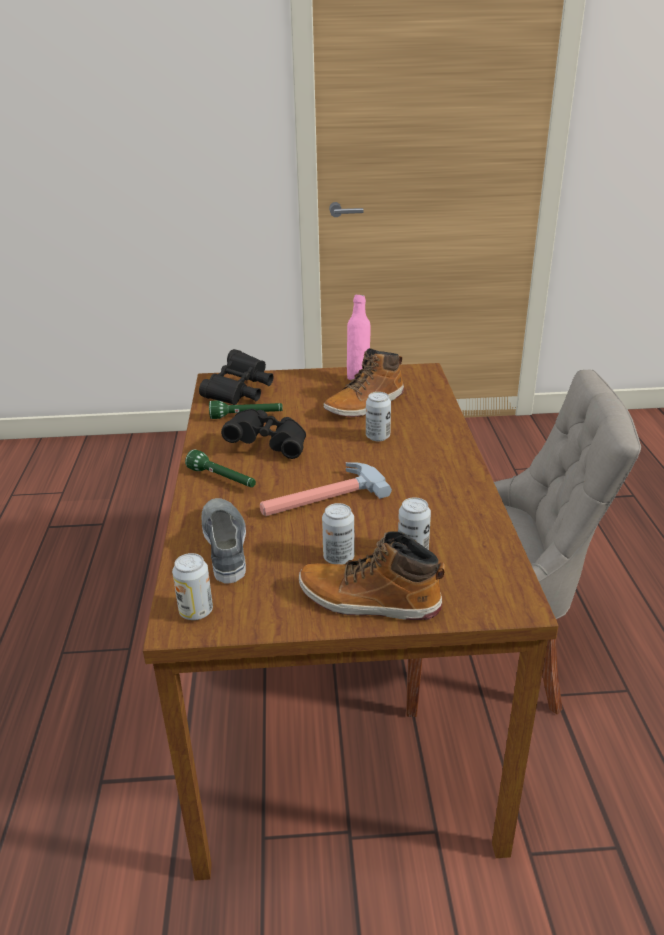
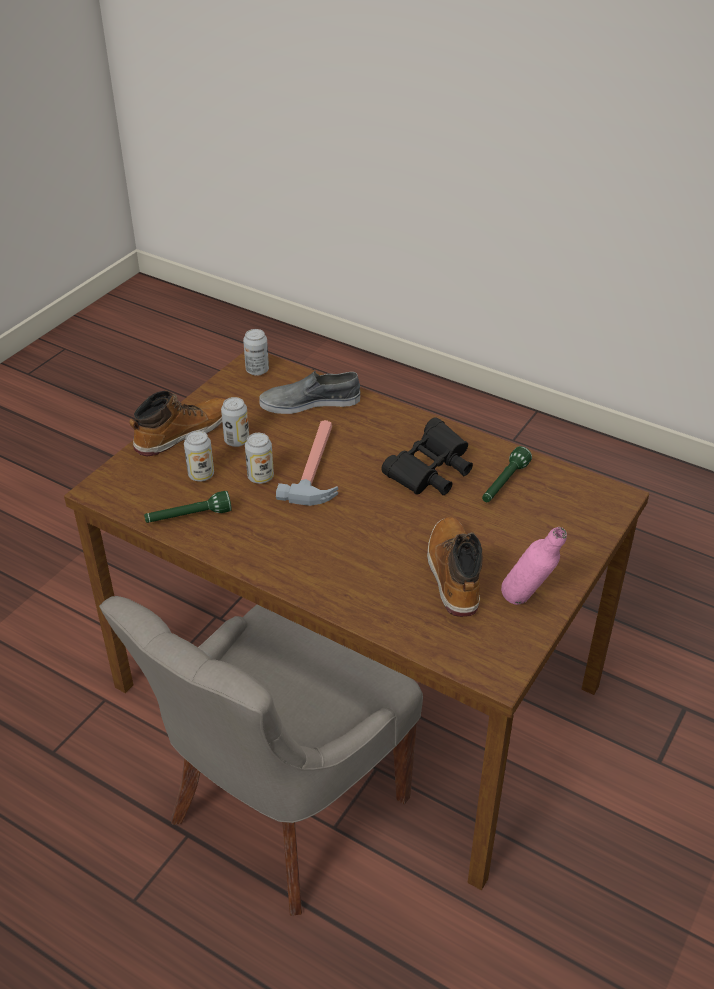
camera: 125 degrees right, 10 degrees up
green flashlight [185,449,256,487] -> green flashlight moved to [144,491,232,523]
black binoculars [199,349,274,405] -> none
grey shoe [202,498,246,584] -> grey shoe turned 150 degrees clockwise [259,371,360,414]
can [366,392,391,441] -> can moved to [245,433,274,484]

